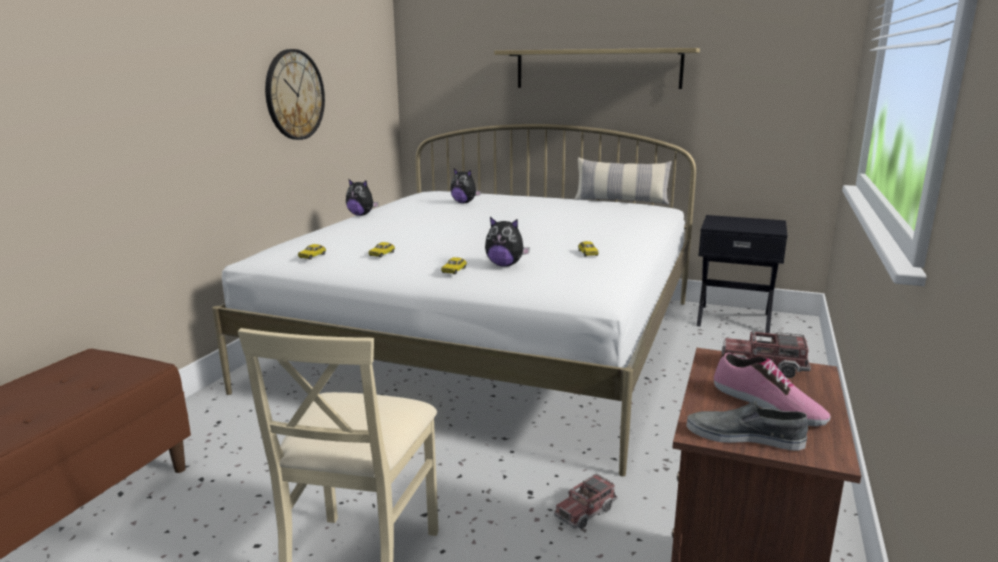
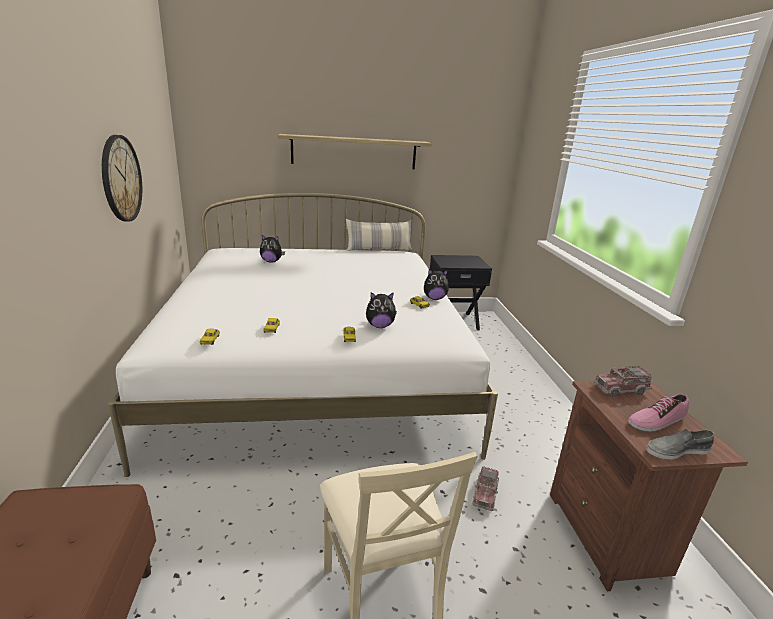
camera: 30 degrees left, 5 degrees up
plush toy [346,179,379,216] -> plush toy moved to [424,269,449,300]
shoe [714,353,830,426] -> shoe turned 135 degrees clockwise [628,394,689,432]

